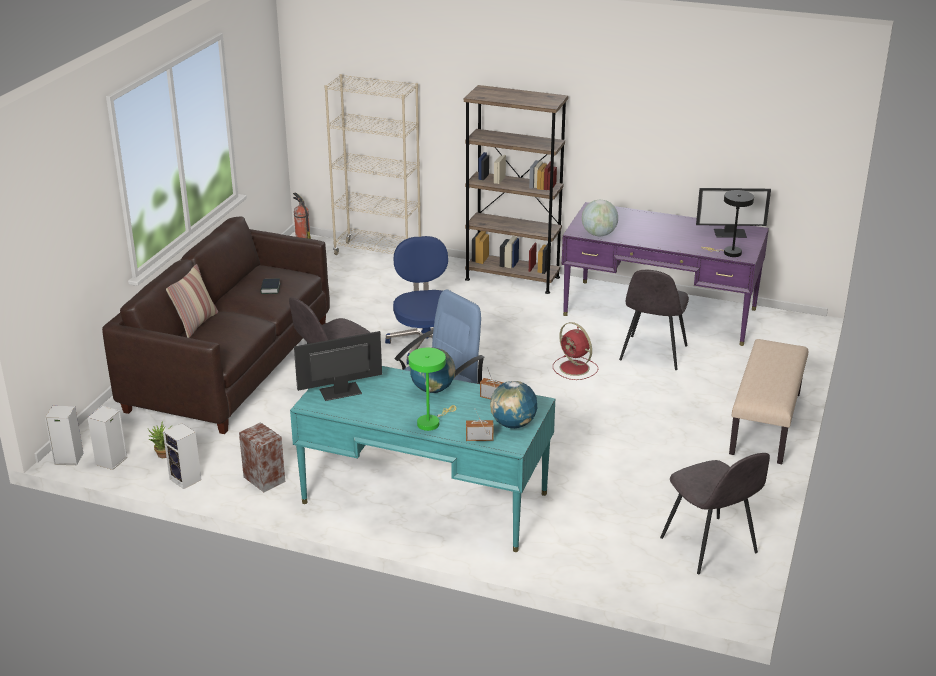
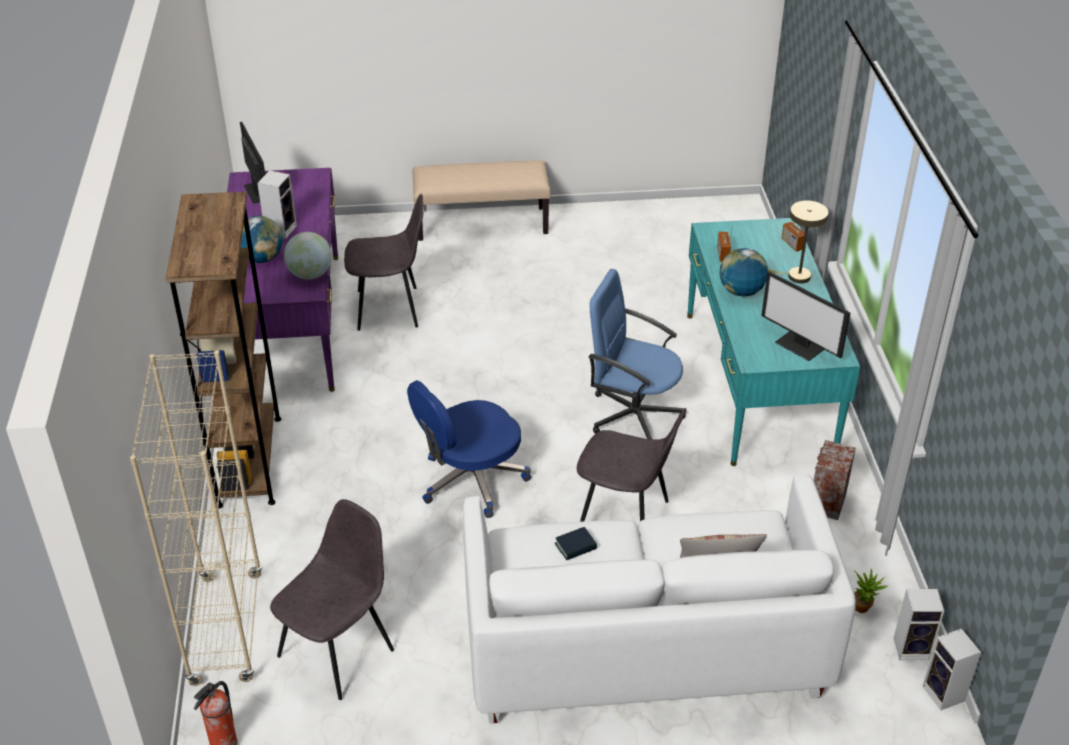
camera: 115 degrees left, 10 degrees up
brown sofa [102,217,330,434] -> white sofa [463,475,856,724]
speaker [163,423,202,489] -> speaker moved to [257,170,297,239]
green table lamp [409,348,456,431] -> beige table lamp [768,201,828,283]
globe [490,381,537,428] -> globe moved to [241,216,283,263]
red fan [553,322,598,380] -> none
grey chair [660,453,770,575] -> grey chair moved to [270,499,394,700]
black table lamp [702,190,754,257] -> none

